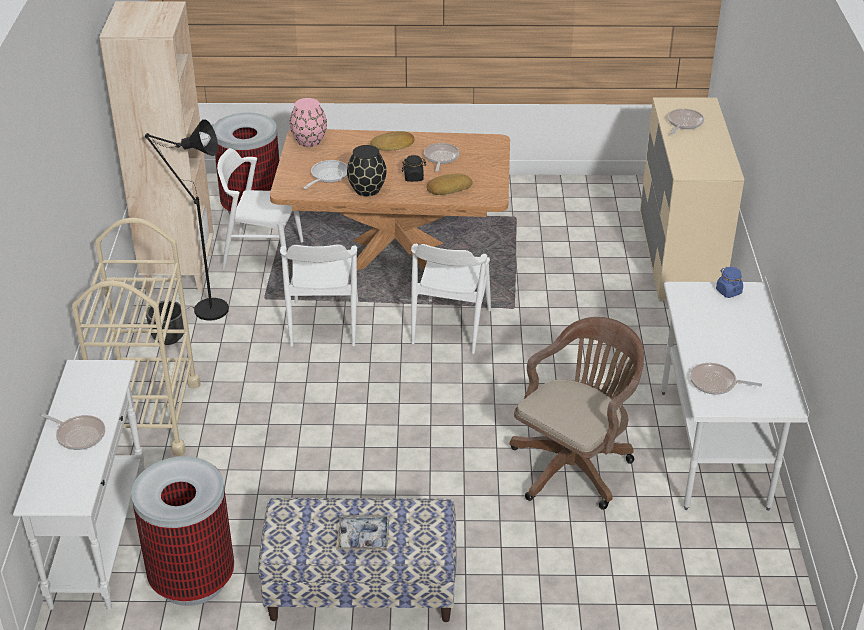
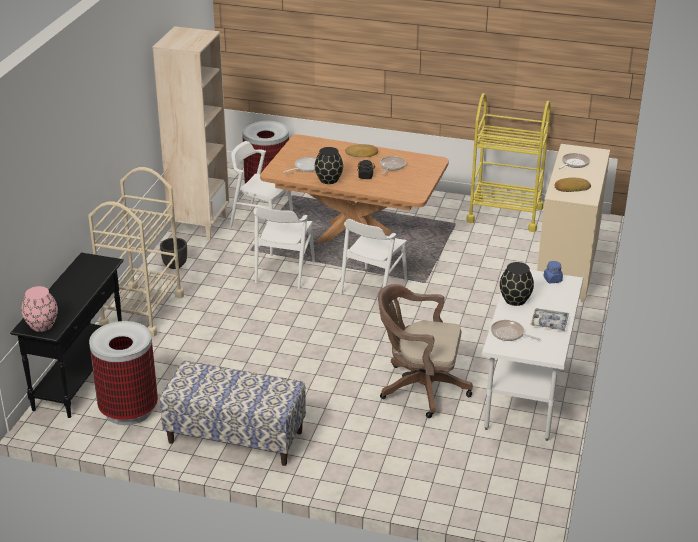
camera: 15 degrees right, 5 degrees down
white console table [13,360,145,610] -> black console table [10,253,124,418]
frying pan [41,414,105,450] -> none
black floor lamp [145,119,229,321] -> none
pink vase [289,98,327,147] -> pink vase moved to [21,286,58,332]
tray [336,515,390,551] -> tray moved to [530,308,569,331]
bread [427,174,473,195] -> bread moved to [555,178,591,192]
brown office chair [510,317,644,510] -> brown office chair turned 135 degrees counterclockwise [378,284,473,418]
none -> yellow cart [466,93,551,232]
none -> black vase [500,262,534,306]

